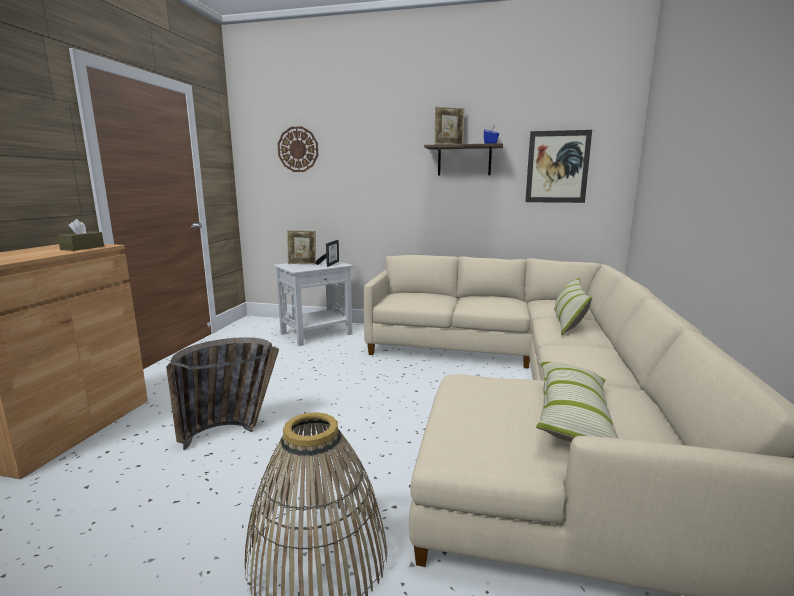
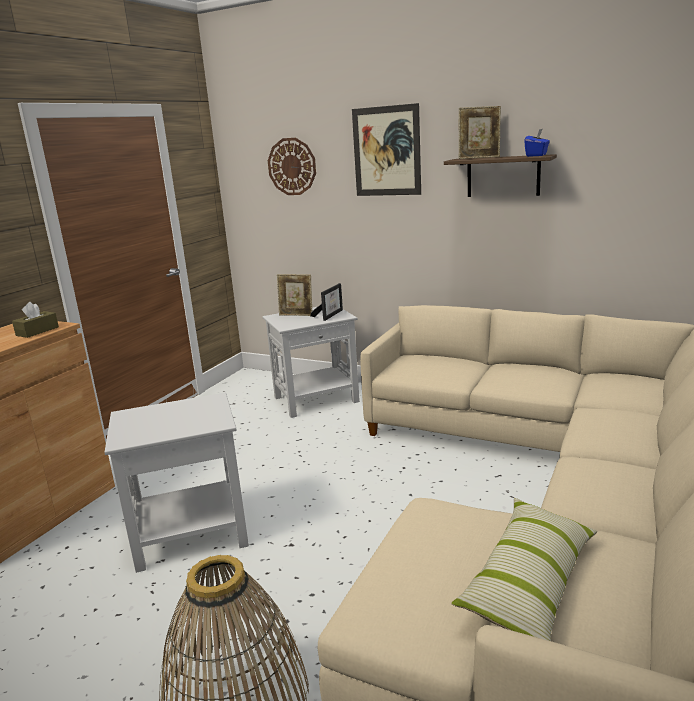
camera: 15 degrees right, 5 degrees up
basket [166,337,279,450] -> white side table [104,392,249,573]
picture [525,130,592,203] -> picture moved to [352,103,421,196]
pillow [554,277,592,335] -> none

